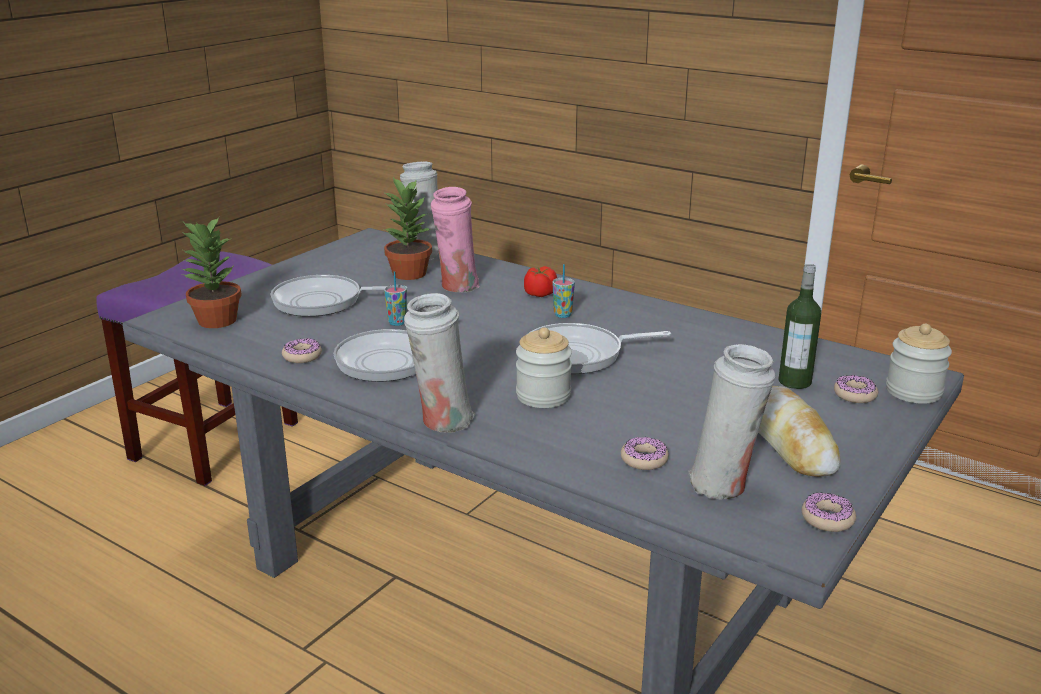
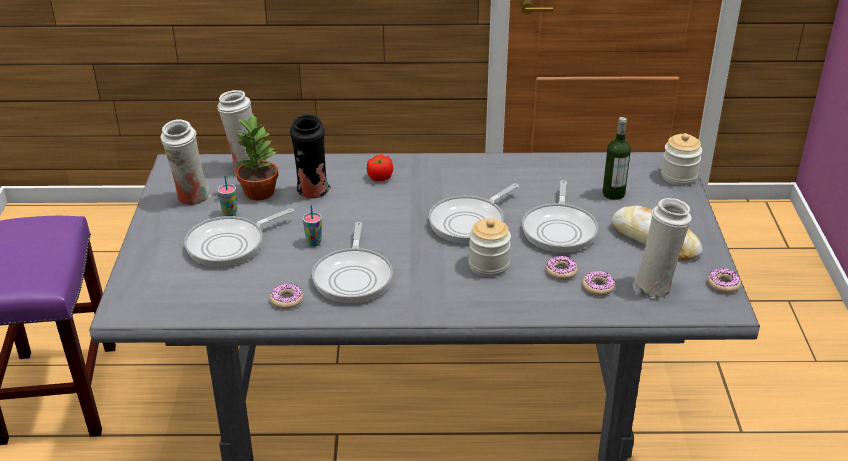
camera: 35 degrees left, 10 degrees up
potted plant [181,217,242,328] -> none
white vase [404,293,476,433] -> white vase moved to [161,119,211,205]
pink vase [431,187,480,292] -> black vase [290,114,331,199]
cup [552,264,575,318] -> cup moved to [218,176,237,216]
donut [834,375,878,403] -> donut moved to [546,256,578,280]
none -> frying pan [522,180,598,253]

